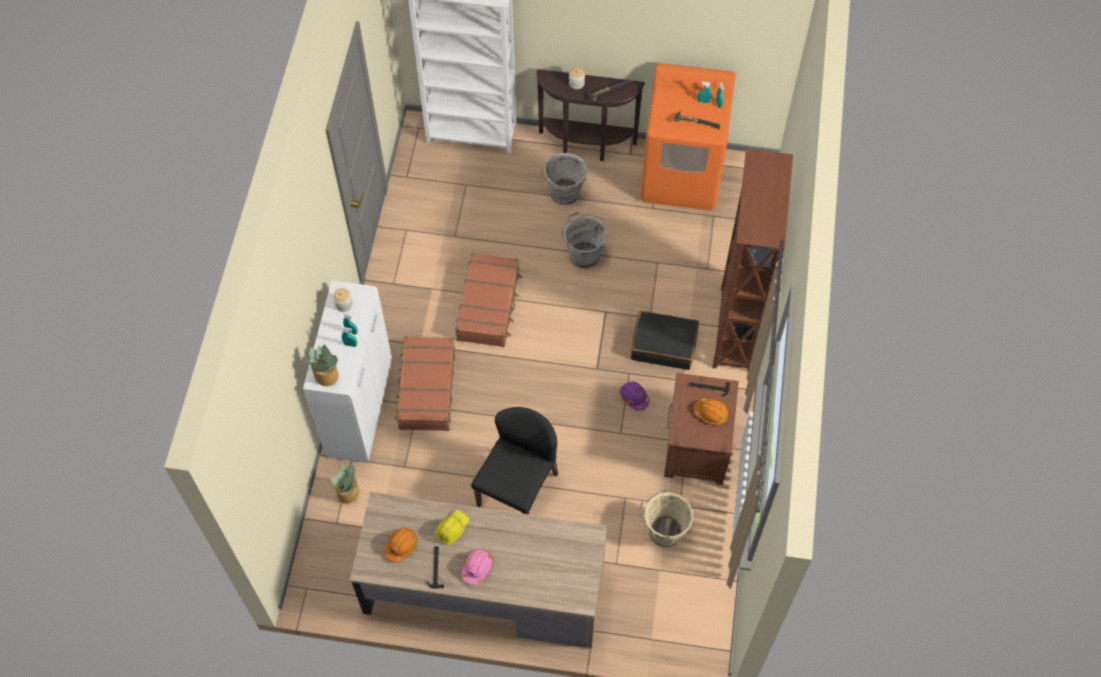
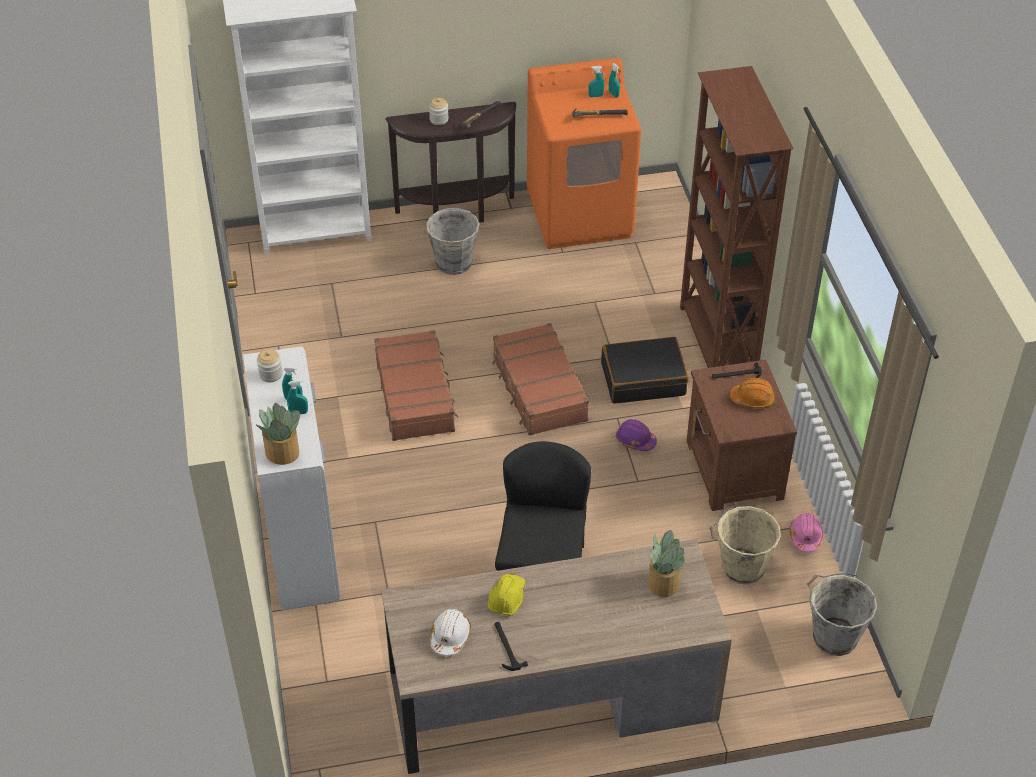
camera: 20 degrees left, 15 degrees down
potted plant [331,464,359,504] -> potted plant moved to [648,530,685,597]
orange hard hat [384,528,418,562] -> white hard hat [430,609,471,656]
brown suitcase [395,336,455,431] -> brown suitcase moved to [492,323,589,435]
pink hard hat [461,549,493,585] -> pink hard hat moved to [790,513,823,552]
grey bucket [562,212,608,268] -> grey bucket moved to [807,573,877,656]

